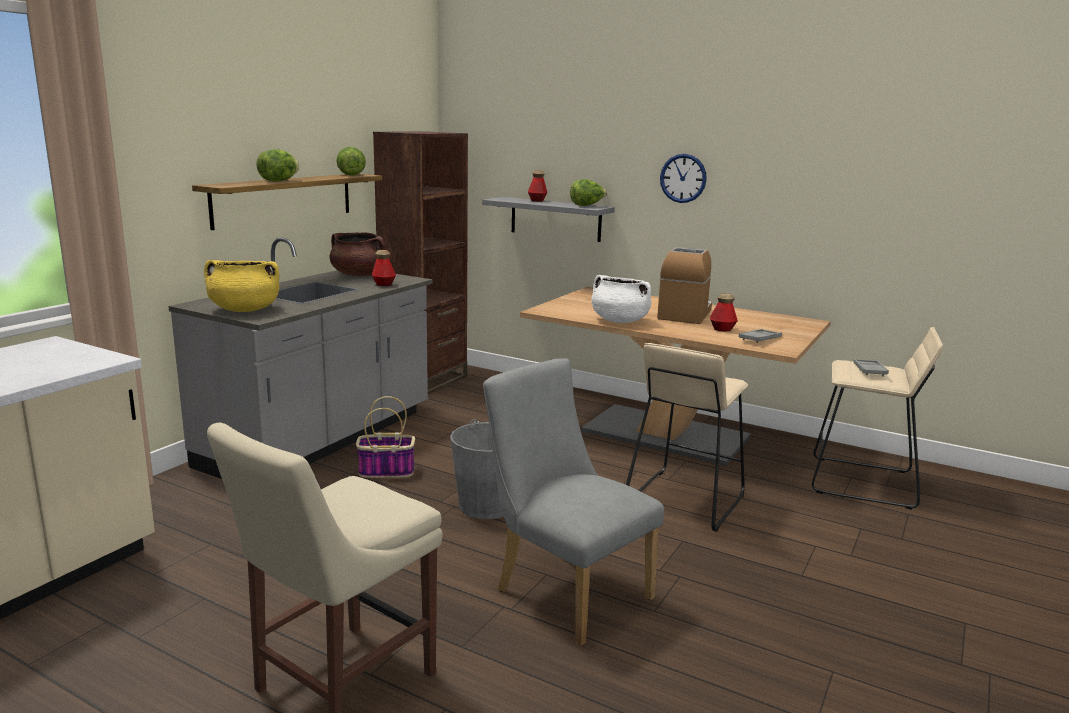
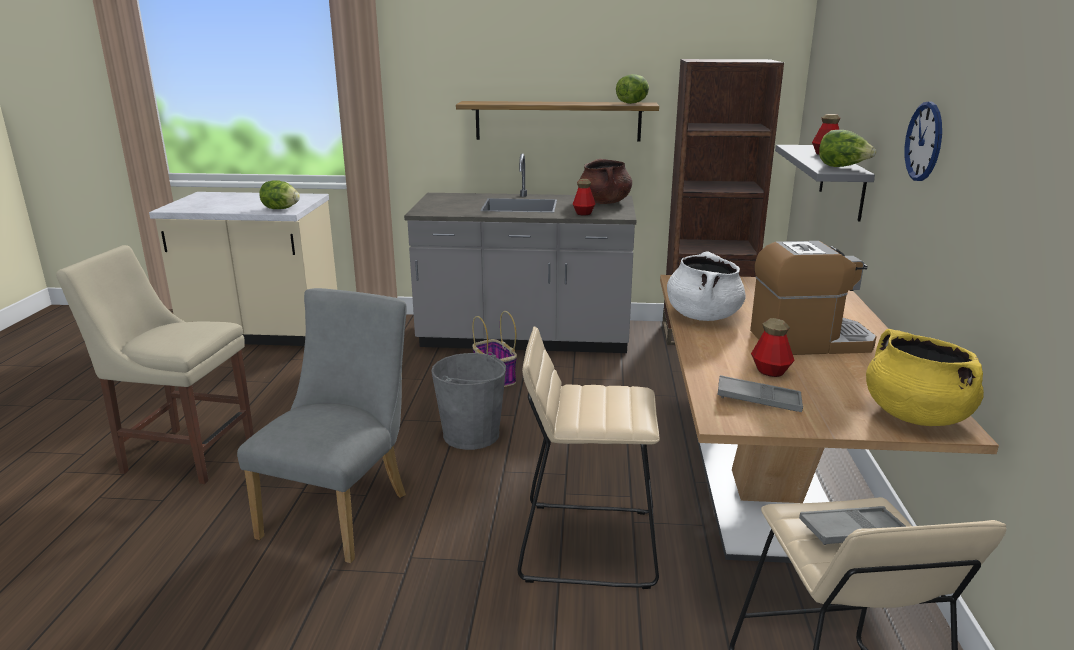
camera: 65 degrees right, 5 degrees up
yellow cooking pot [204,260,279,312] -> yellow cooking pot moved to [866,329,984,426]
lettuce [256,149,299,182] -> lettuce moved to [259,181,300,209]

